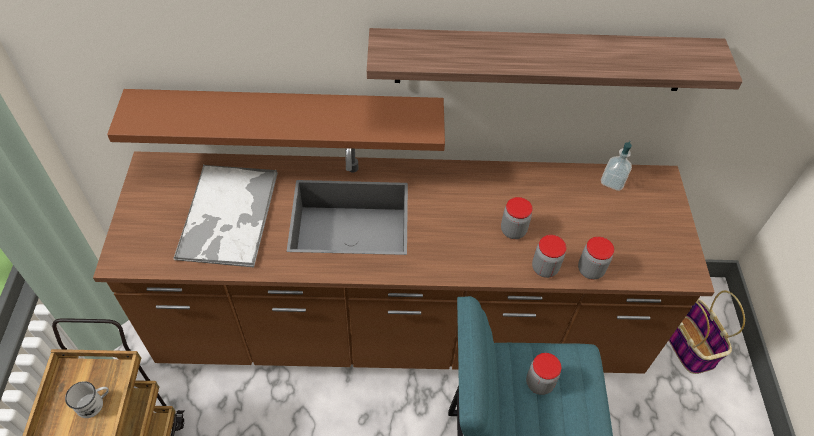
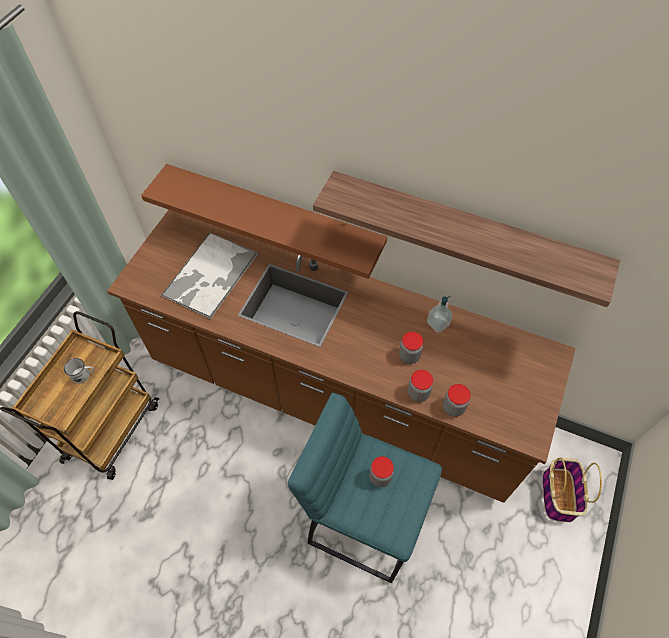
camera: 25 degrees right, 5 degrees up
soap dispenser [601,141,632,191] -> soap dispenser moved to [427,296,453,333]

